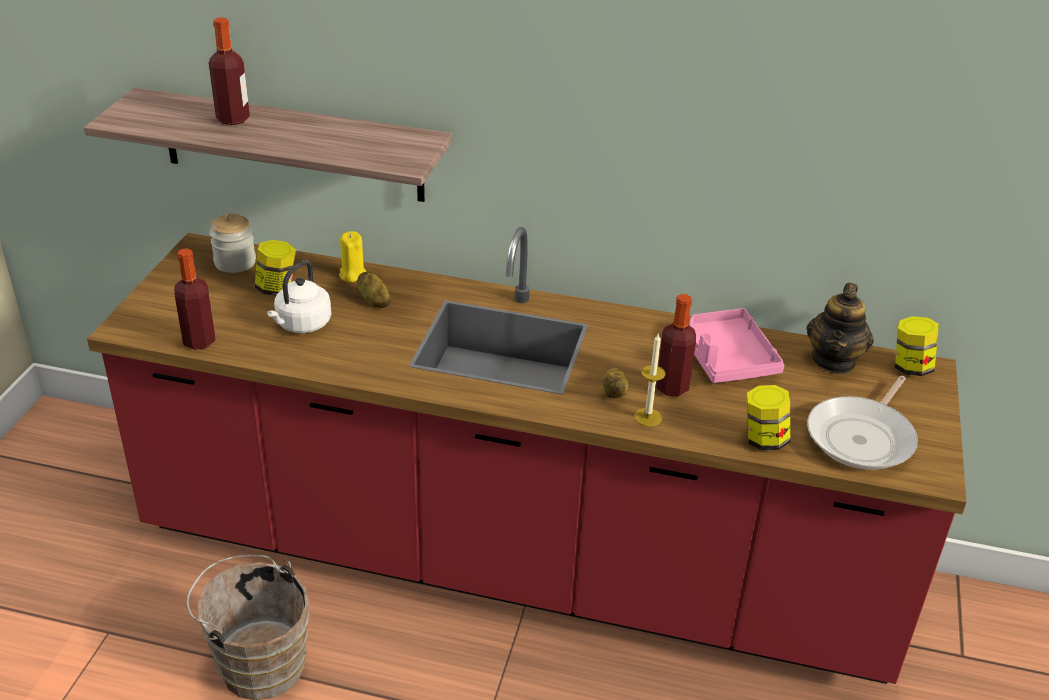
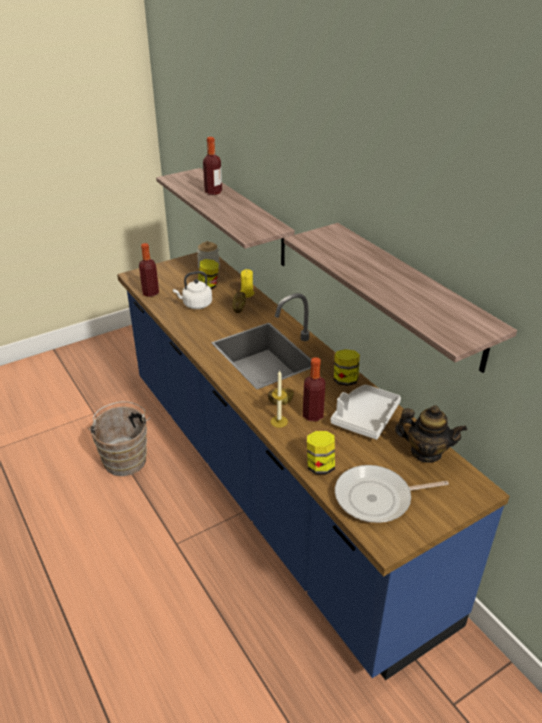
camera: 45 degrees right, 0 degrees up
red counter [87,227,966,684] -> blue counter [117,252,510,680]
pink tray [689,308,784,383] -> white tray [330,384,401,439]
teapot [806,283,874,374] -> teapot turned 135 degrees counterclockwise [394,405,467,463]
jar [895,316,939,376] -> jar moved to [334,349,360,386]
none -> shelf [284,223,517,373]

